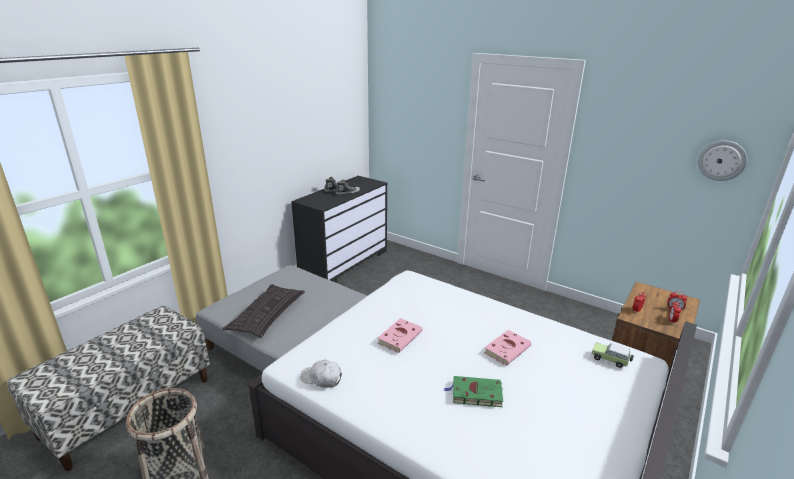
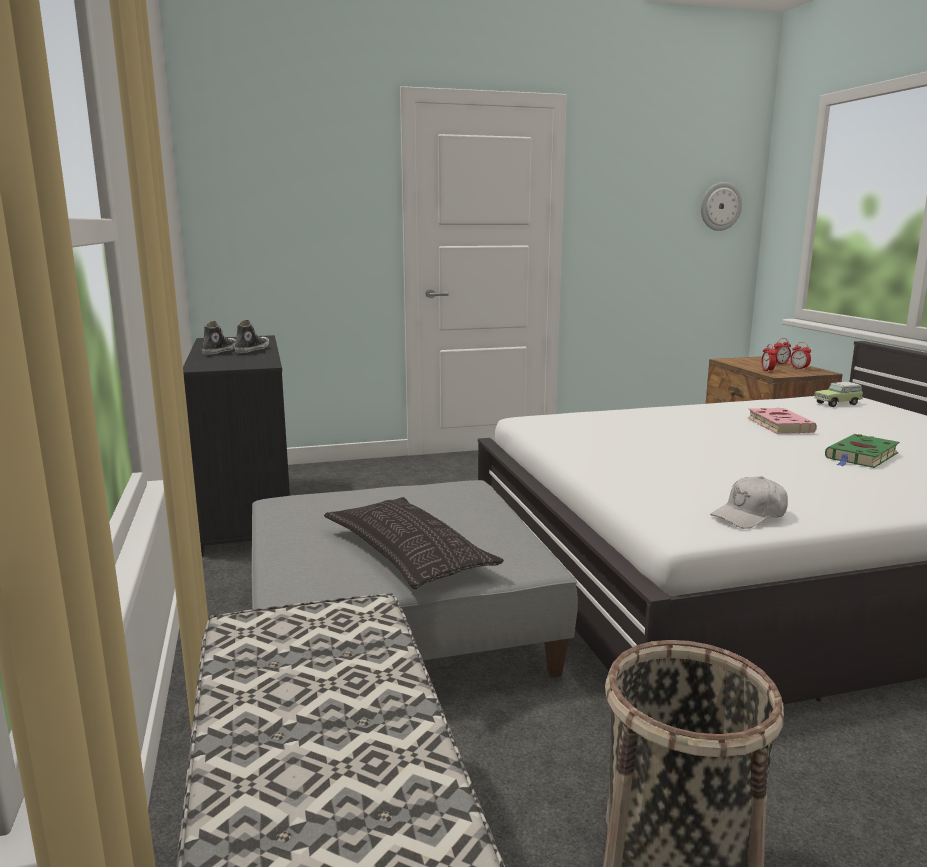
camera: 50 degrees left, 10 degrees down
pink book [377,318,422,353] -> none

